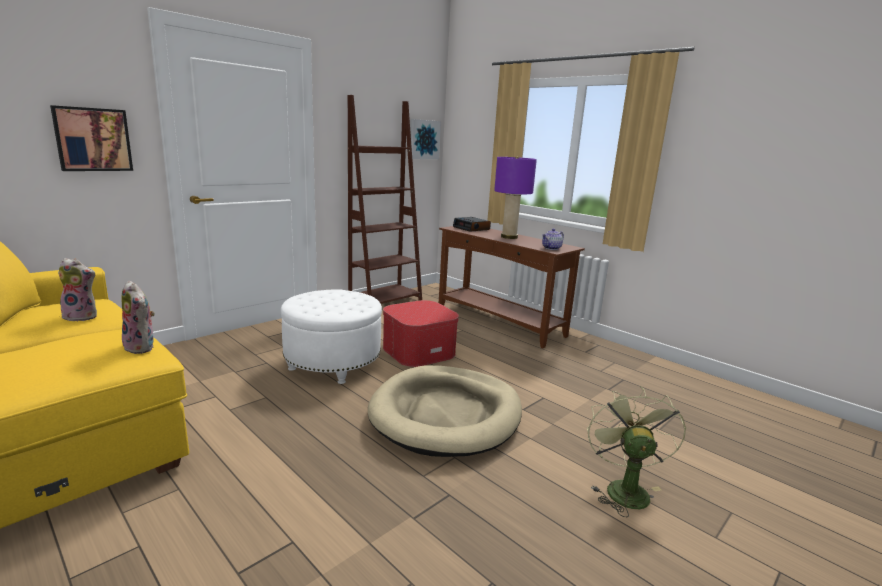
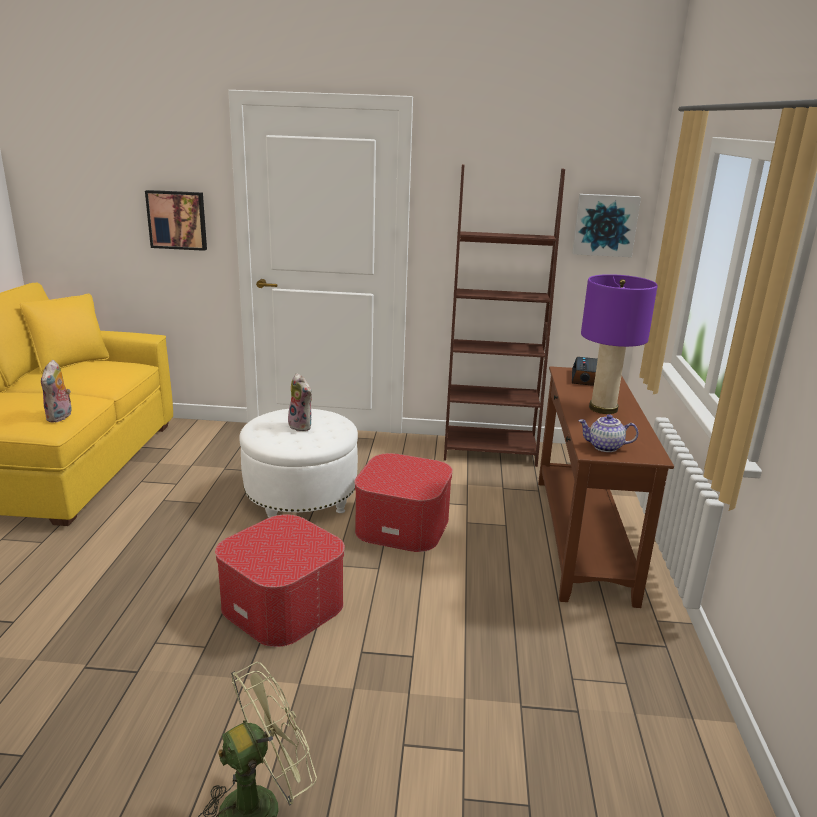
camera: 50 degrees right, 5 degrees up
plush toy [57,258,97,321] -> plush toy moved to [288,373,312,431]
beige dog bed [368,365,522,457] -> ottoman [215,514,345,647]

